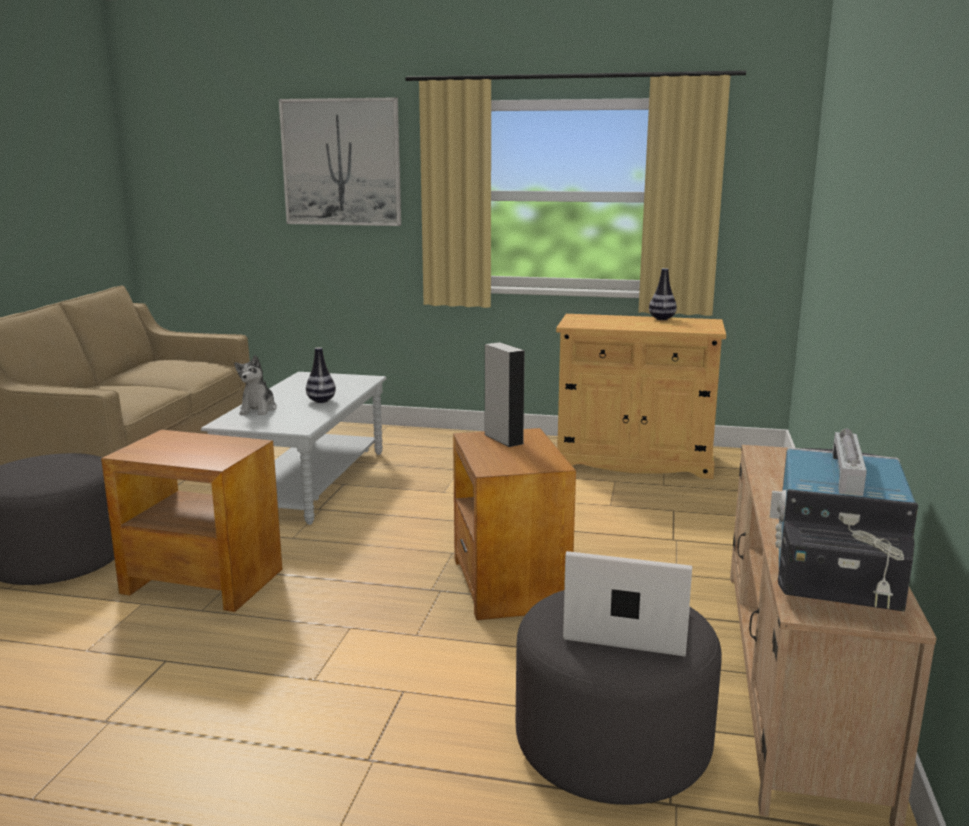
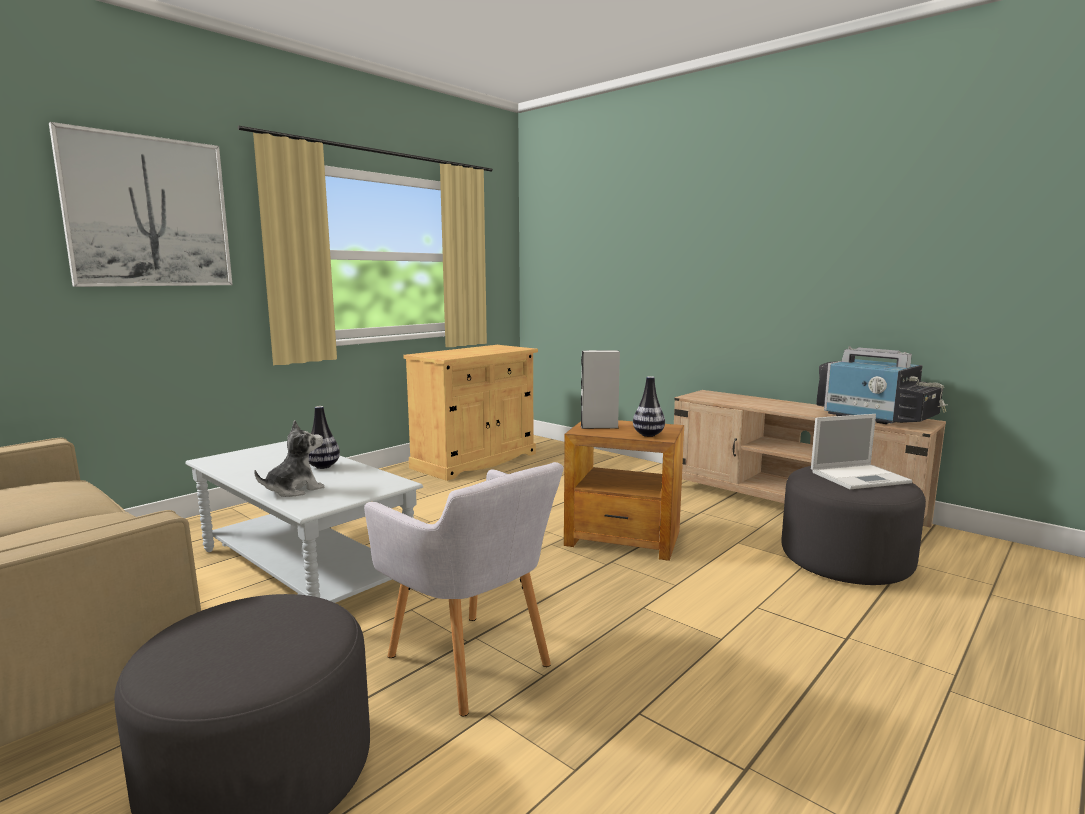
camera: 60 degrees left, 5 degrees down
brown side table [101,430,282,612] -> grey armchair [364,462,563,716]
plush toy [234,355,277,415] -> plush toy turned 75 degrees counterclockwise [254,420,324,497]
laptop [563,551,692,656] -> laptop turned 150 degrees counterclockwise [811,414,913,489]
vase [649,268,677,320] -> vase moved to [633,376,665,437]

